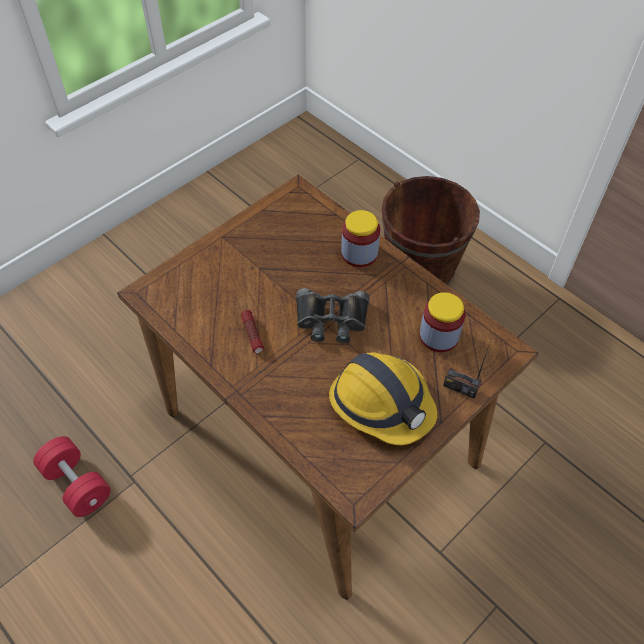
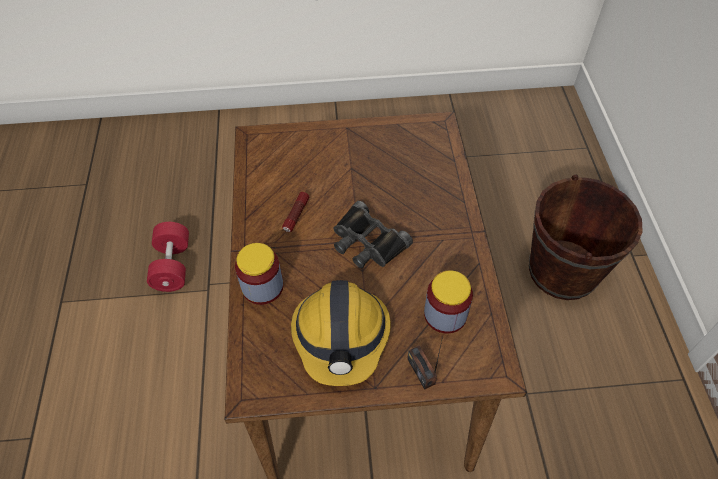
camera: 40 degrees right, 0 degrees up
jar [341,210,380,267] -> jar moved to [235,243,283,305]

